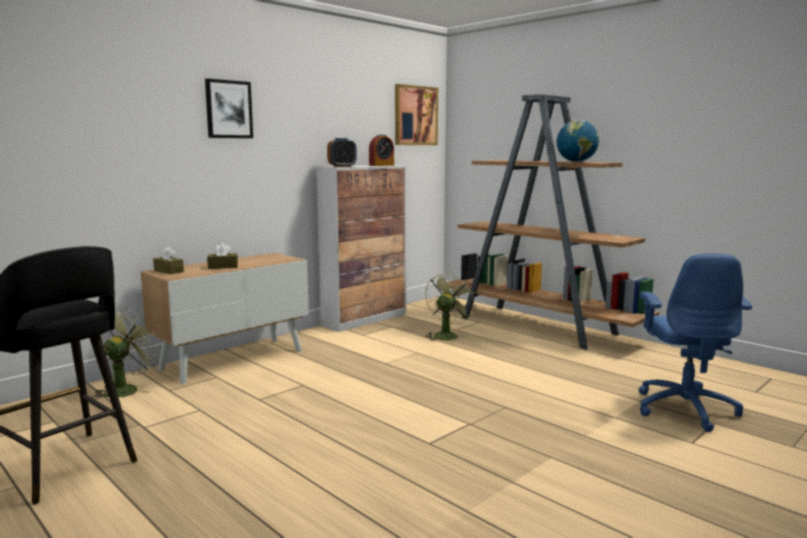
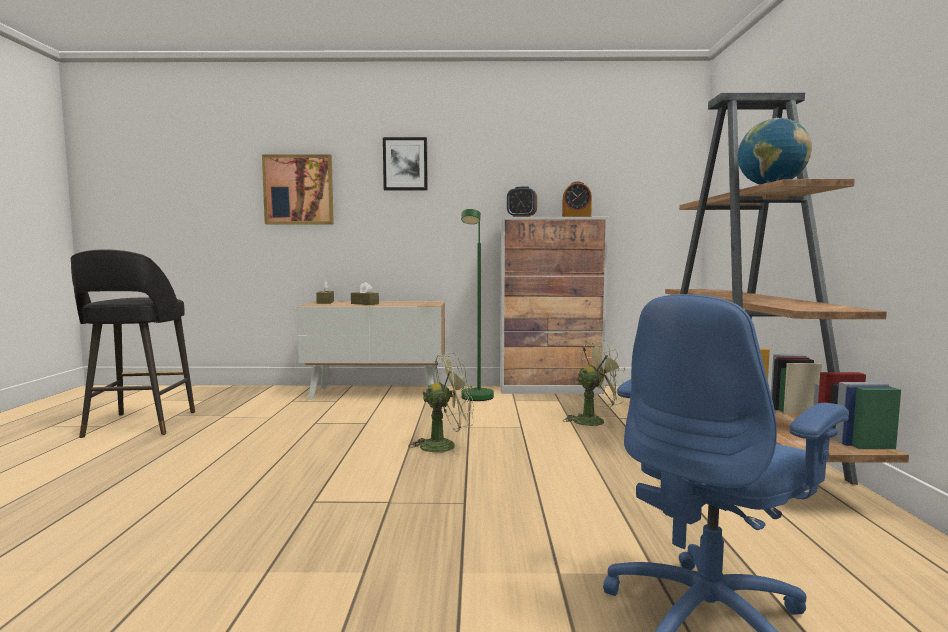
camera: 45 degrees right, 5 degrees down
green fan [93,308,160,400] -> green fan moved to [408,353,475,456]
picture [395,84,438,145] -> picture moved to [262,154,334,224]
none -> green floor lamp [461,209,494,401]

